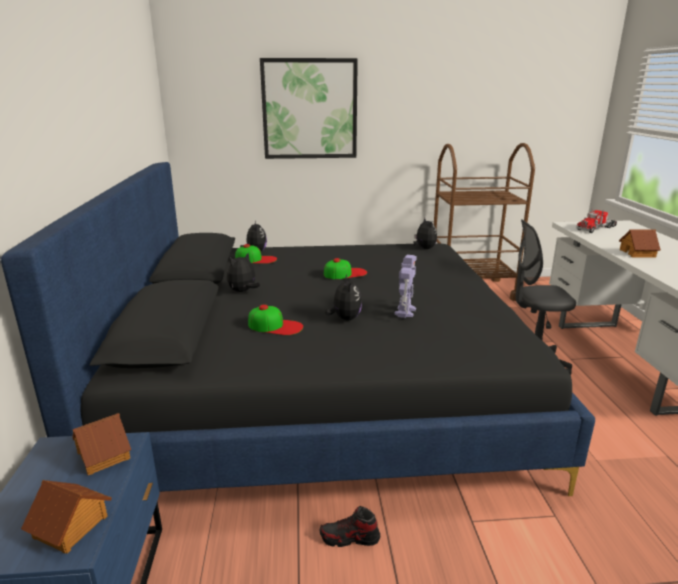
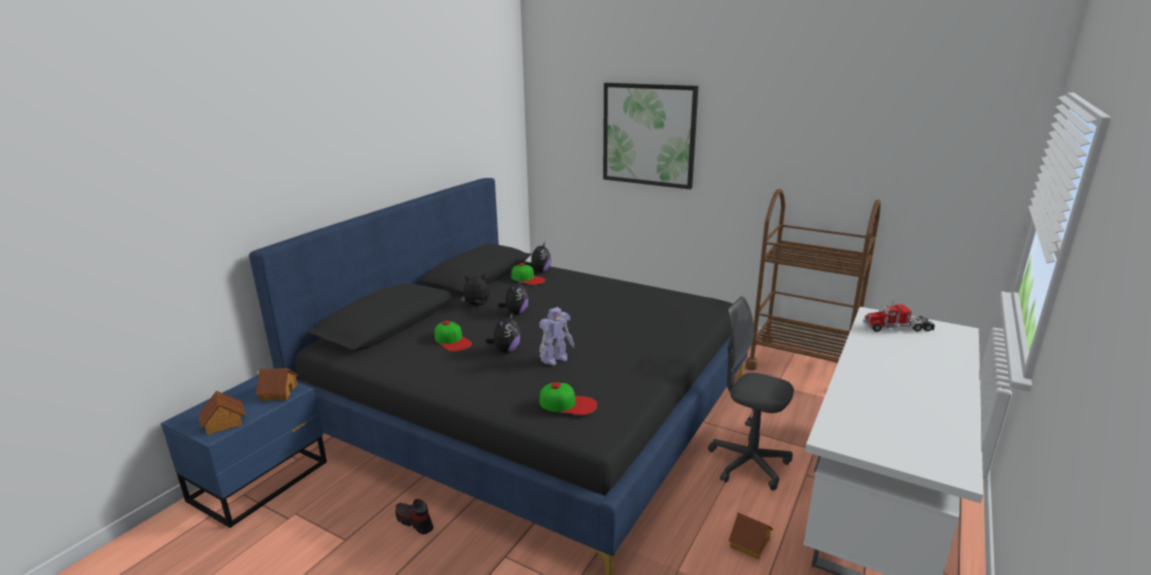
camera: 35 degrees right, 0 degrees up
cap [324,258,367,279] -> cap moved to [540,382,597,415]
plush toy [413,218,437,249] -> plush toy moved to [498,279,529,315]
toy house [619,229,661,258] -> toy house moved to [729,512,773,560]

